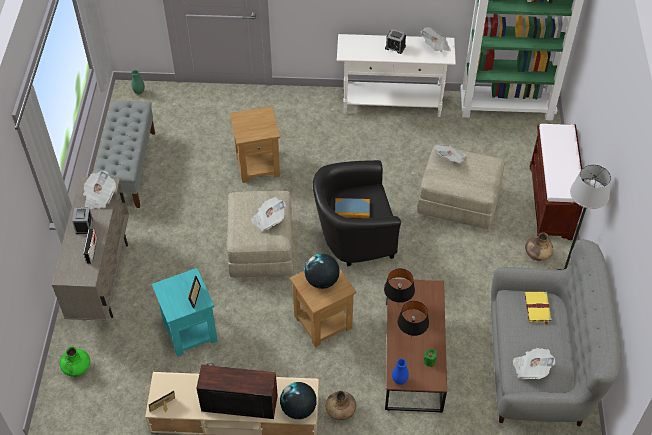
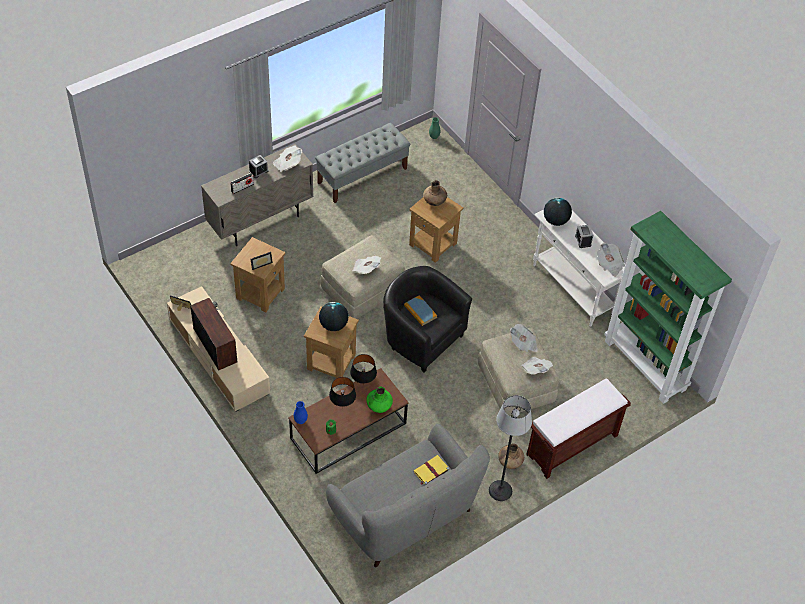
camera: 50 degrees right, 0 degrees up
green vase [60,347,90,377] -> green vase moved to [366,386,393,413]
turquoise side table [152,268,218,357] -> brown side table [230,237,286,313]
globe [280,382,317,419] -> globe moved to [544,198,572,226]
brown vase [326,391,356,421] -> brown vase moved to [423,180,447,206]
newspaper [513,348,555,379] -> newspaper moved to [521,356,553,375]

